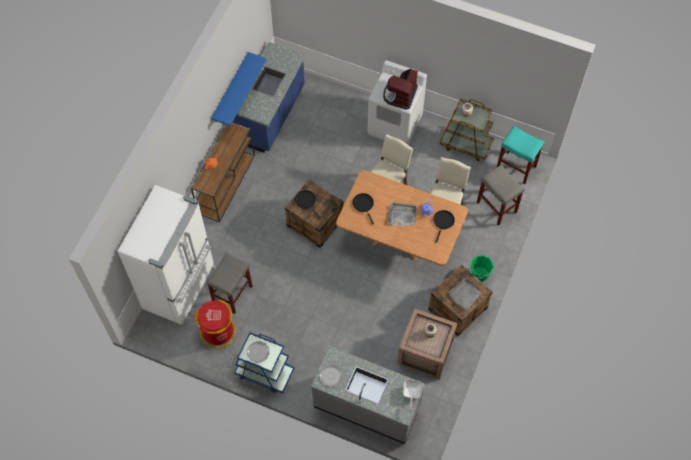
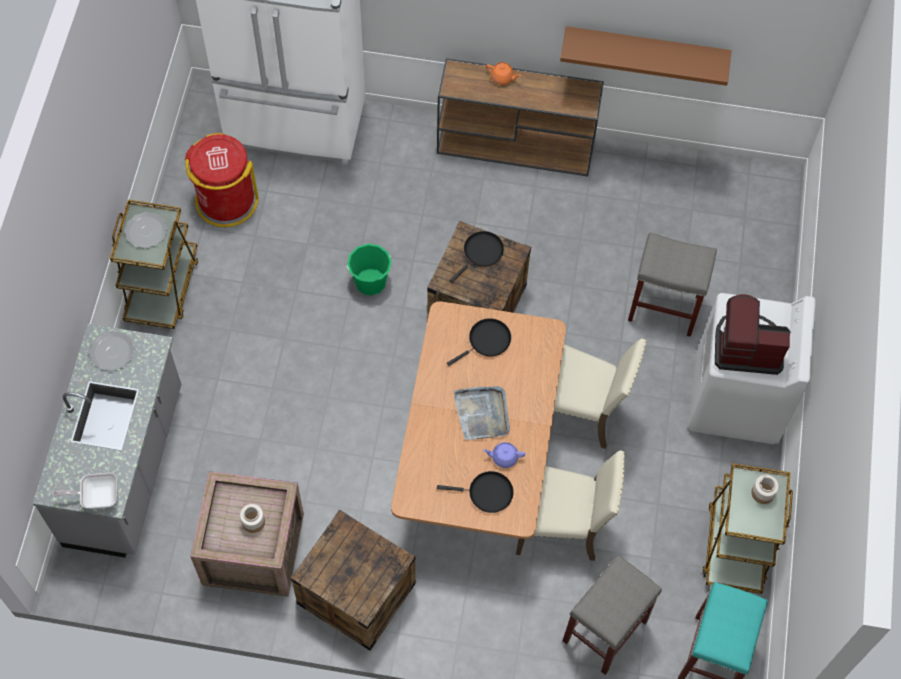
camera: 75 degrees right, 0 degrees up
grey stool [207,253,252,314] -> grey stool moved to [628,233,717,337]
blue shelf [211,52,267,126] -> brown shelf [560,26,731,86]
blue counter [233,42,306,153] -> none
blue cart [234,332,294,393] -> brown cart [110,199,199,329]
grey tray [449,278,481,311] -> none
green bucket [470,255,494,282] -> green bucket moved to [346,244,392,296]

